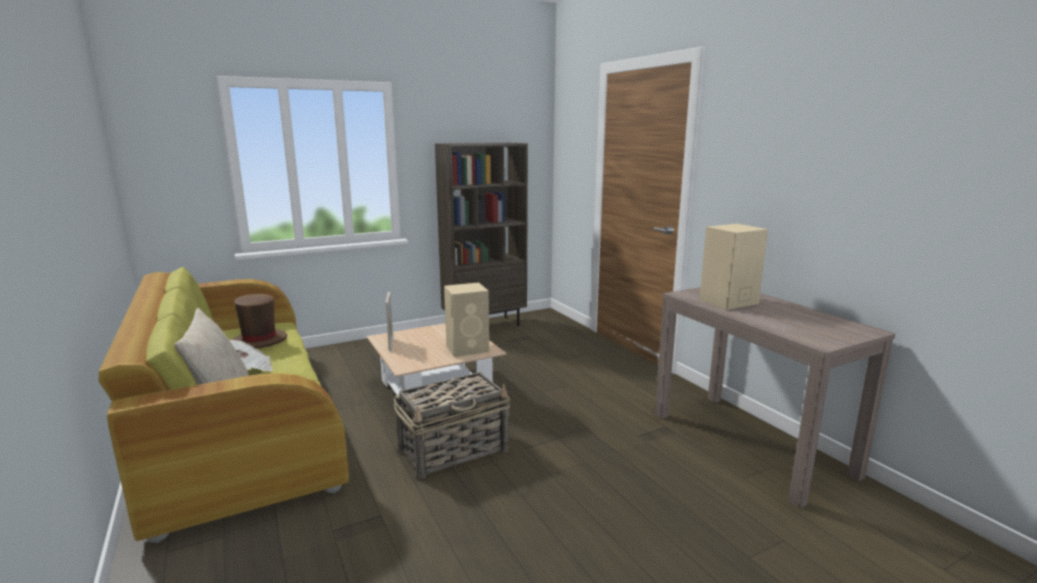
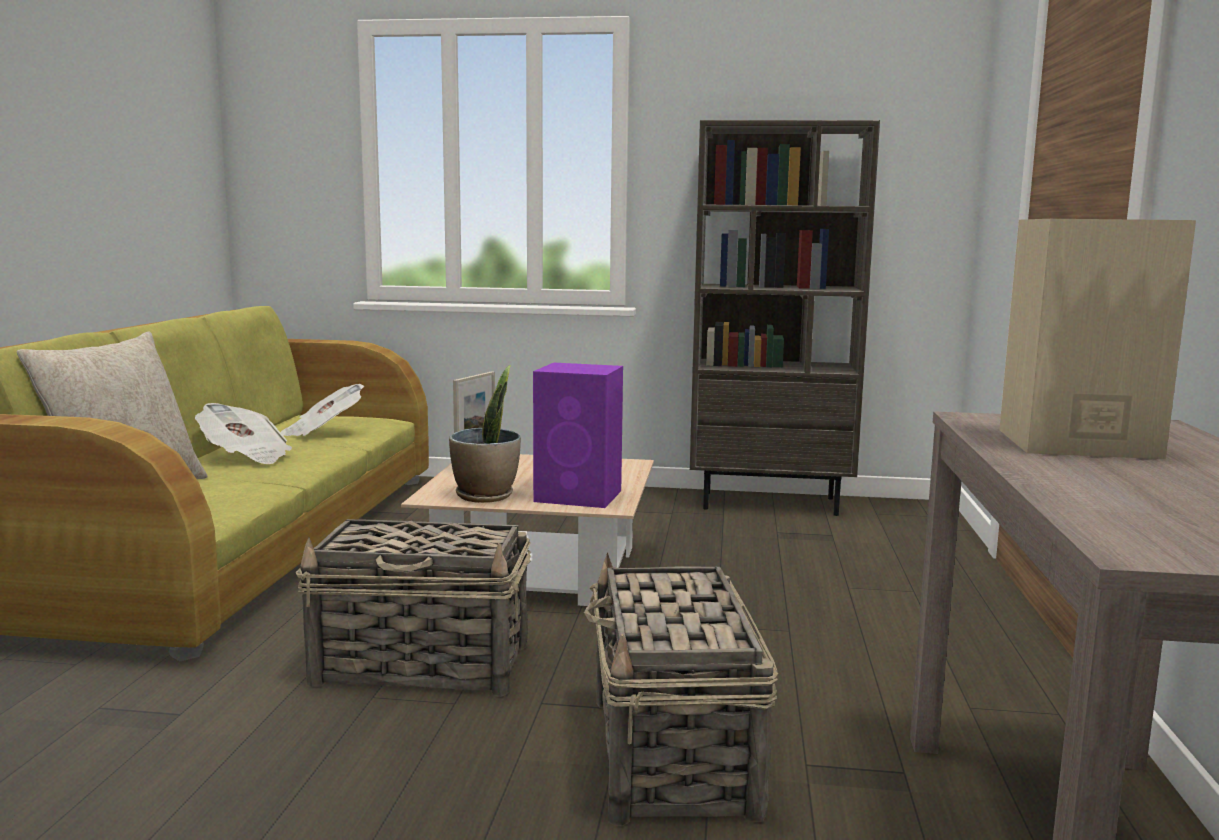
camera: 35 degrees right, 5 degrees down
brown hat [232,294,287,349] -> newspaper [281,384,364,436]
beige speaker [444,282,489,357] -> purple speaker [533,363,623,508]
none -> potted plant [449,365,521,503]
none -> basket [584,553,778,826]

